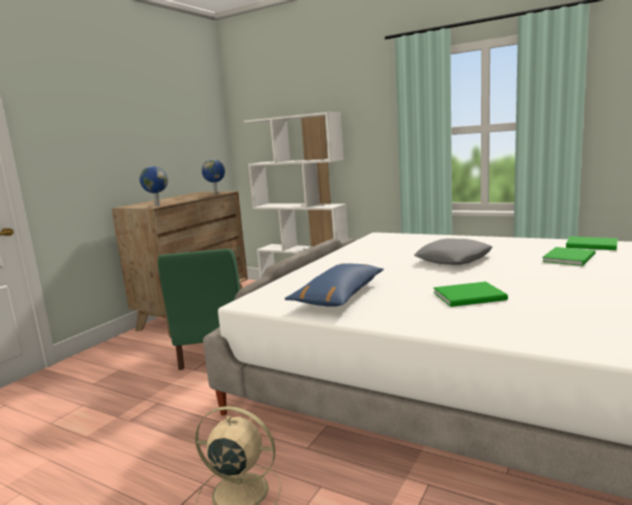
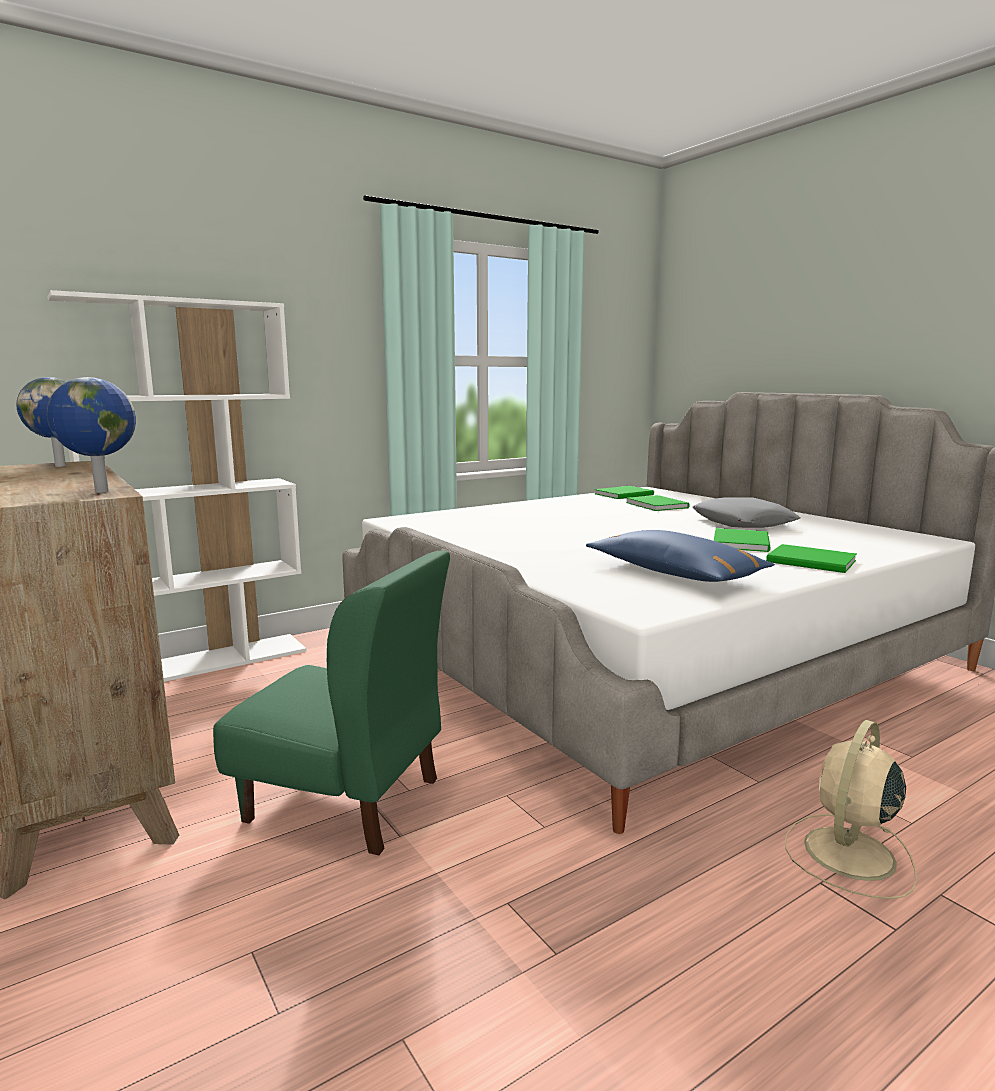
camera: 65 degrees left, 0 degrees up
grey pillow [414,238,492,265] -> grey pillow moved to [692,497,800,528]
none -> green book [766,544,857,573]

